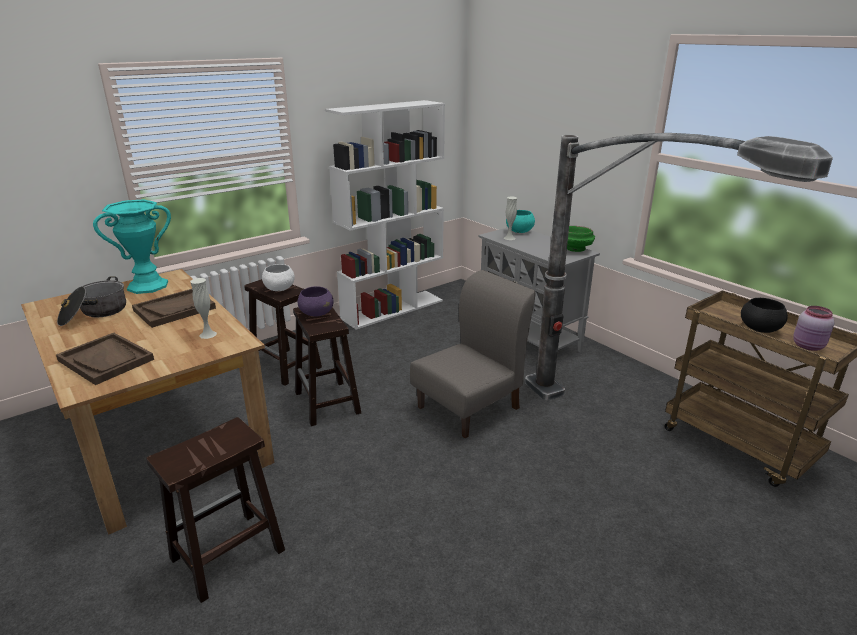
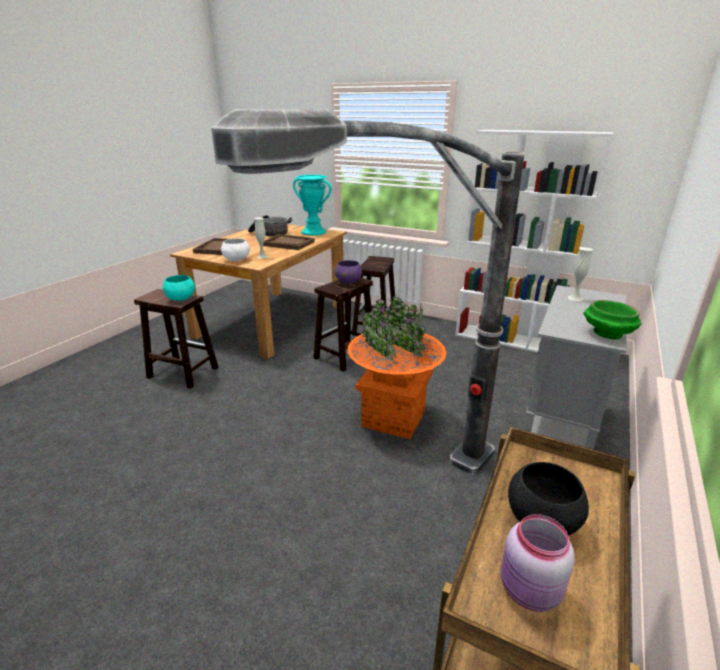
camera: 65 degrees right, 0 degrees up
white bowl [262,264,295,291] -> white bowl moved to [221,238,250,261]
grey chair [410,270,535,438] -> orange planter [348,296,446,439]
turquoise bowl [506,210,535,233] -> turquoise bowl moved to [163,275,195,301]

